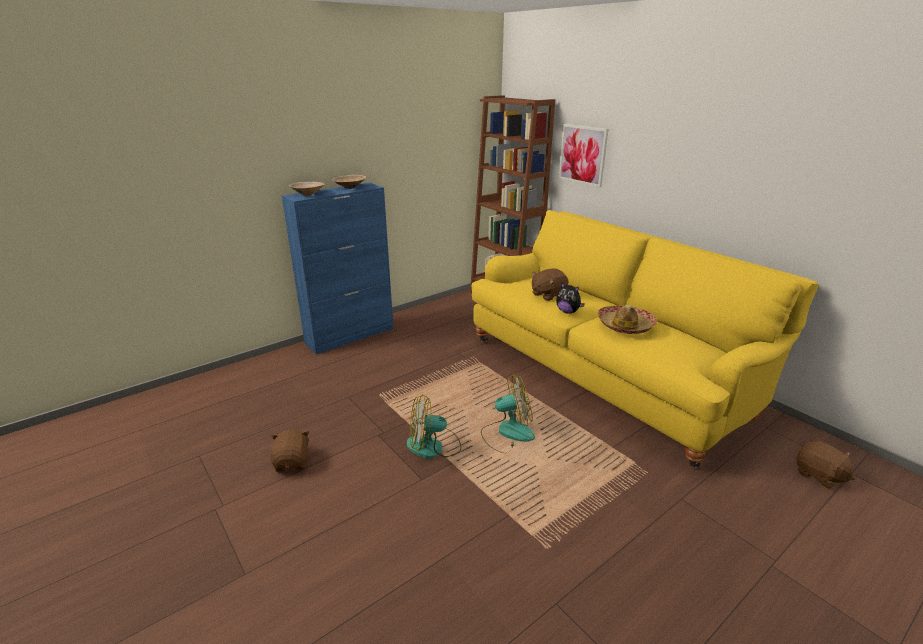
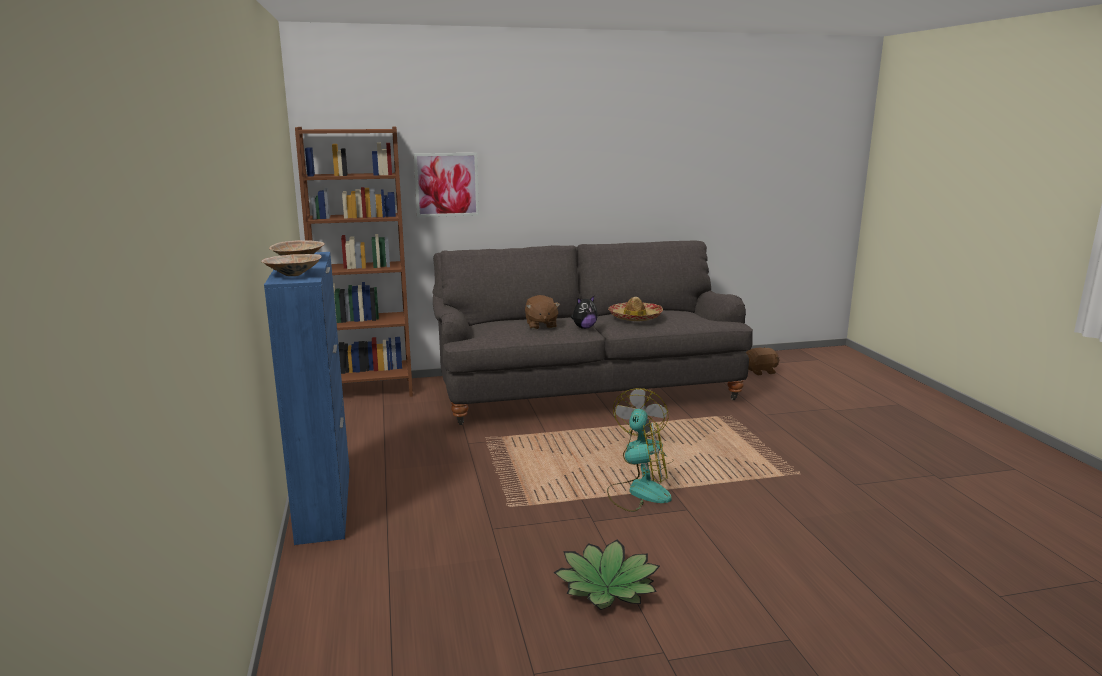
camera: 65 degrees left, 10 degrees down
brown plush toy [271,430,309,472] -> potted plant [554,539,660,610]
fan [407,394,461,459] -> fan turned 105 degrees counterclockwise [607,420,672,512]
yellow sofa [472,210,818,468] -> grey sofa [432,240,753,425]

